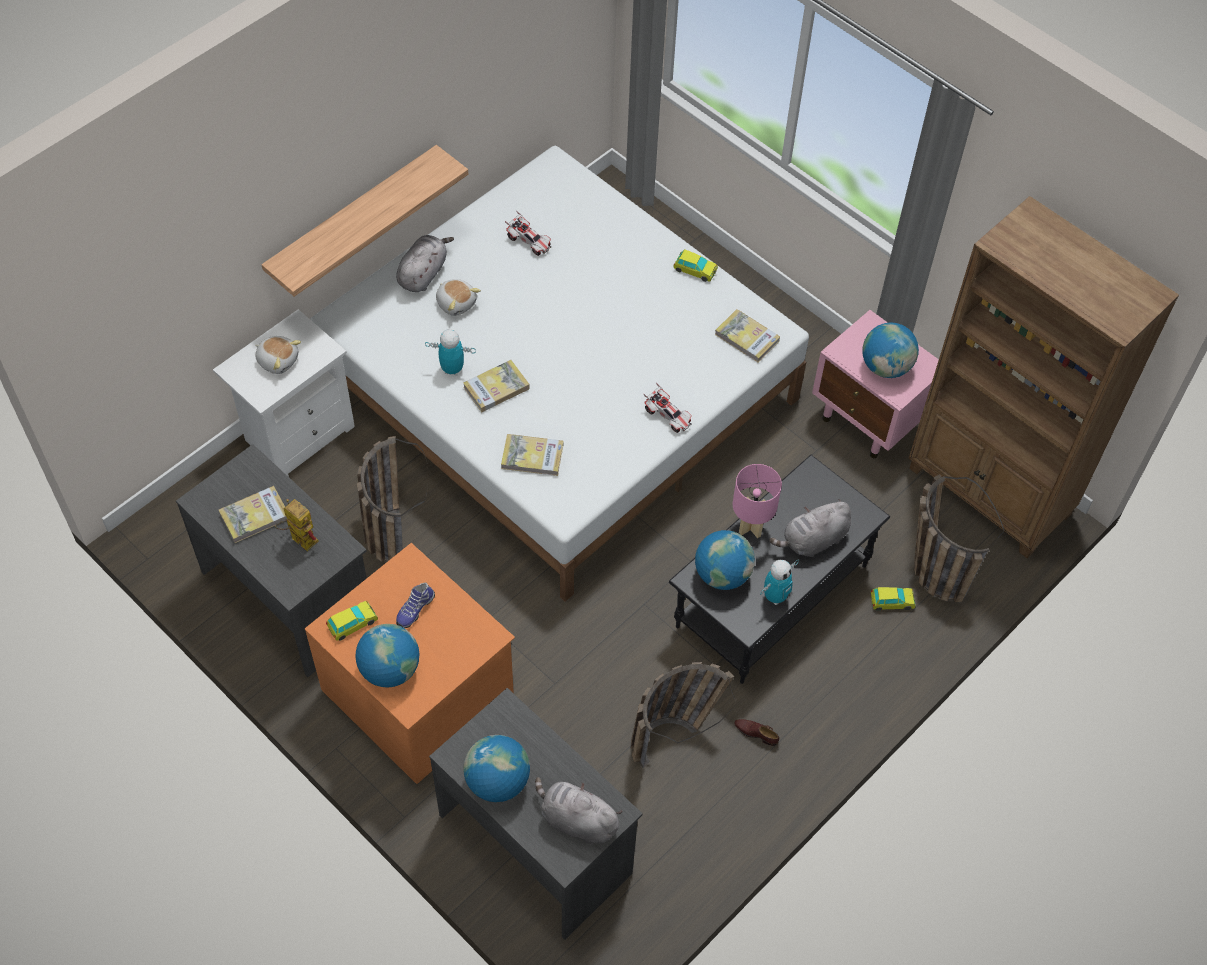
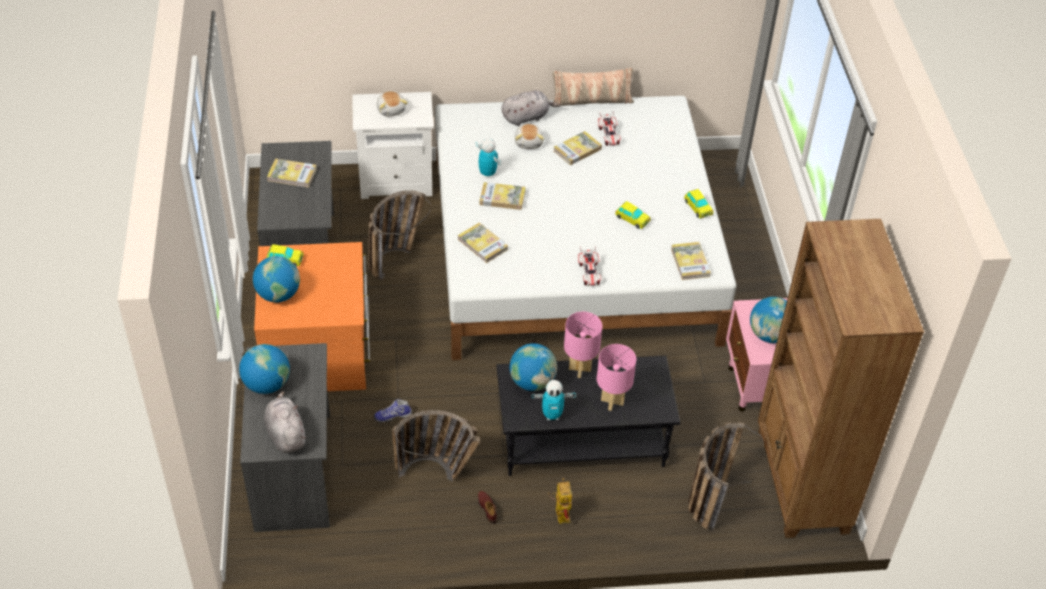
camera: 40 degrees right, 10 degrees down
shelf [261,145,468,297] -> none
toy robot [275,499,319,551] -> toy robot moved to [548,478,572,524]
shoe [396,583,435,628] -> shoe moved to [374,399,412,423]
grey plush toy [769,499,851,557] -> pink table lamp [597,344,636,411]
toy car [871,587,916,611] -> toy car moved to [615,201,651,229]
none -> pillow [552,68,634,107]
none -> book [554,131,602,165]

